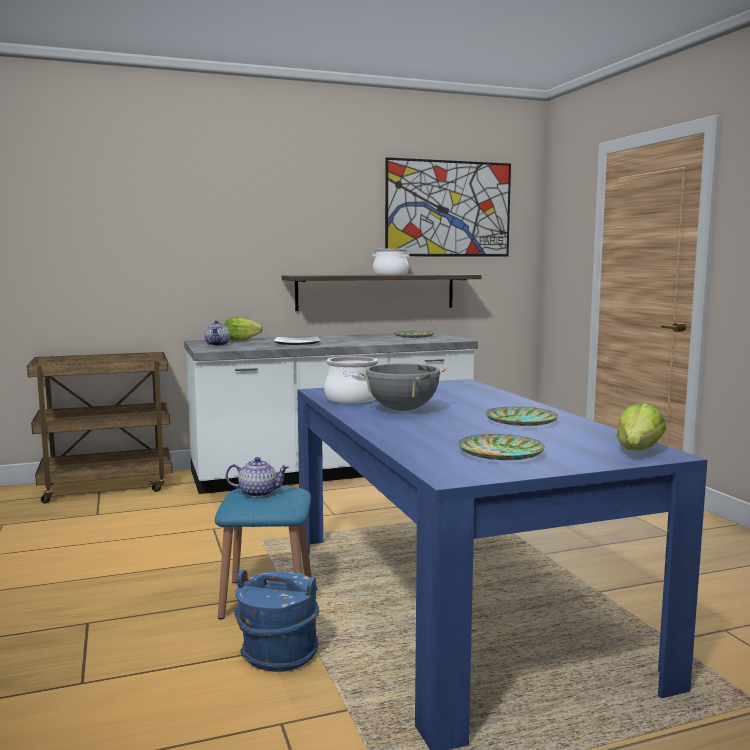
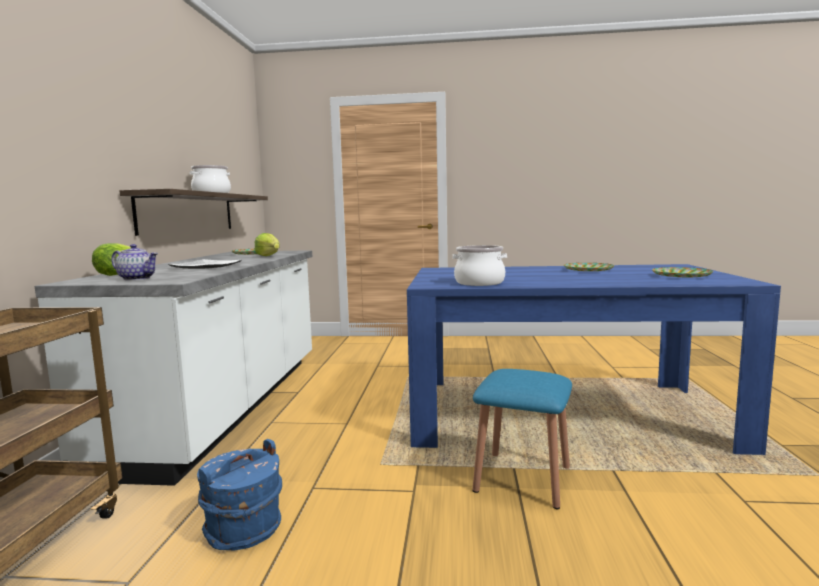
camera: 65 degrees left, 0 degrees up
teapot [226,457,290,497] -> none
blue bucket [234,569,319,672] -> blue bucket moved to [197,439,282,551]
grey cooking pot [358,364,447,411] -> none
picture [385,157,511,257] -> none
lettuce [617,402,666,450] -> lettuce moved to [255,233,280,256]

